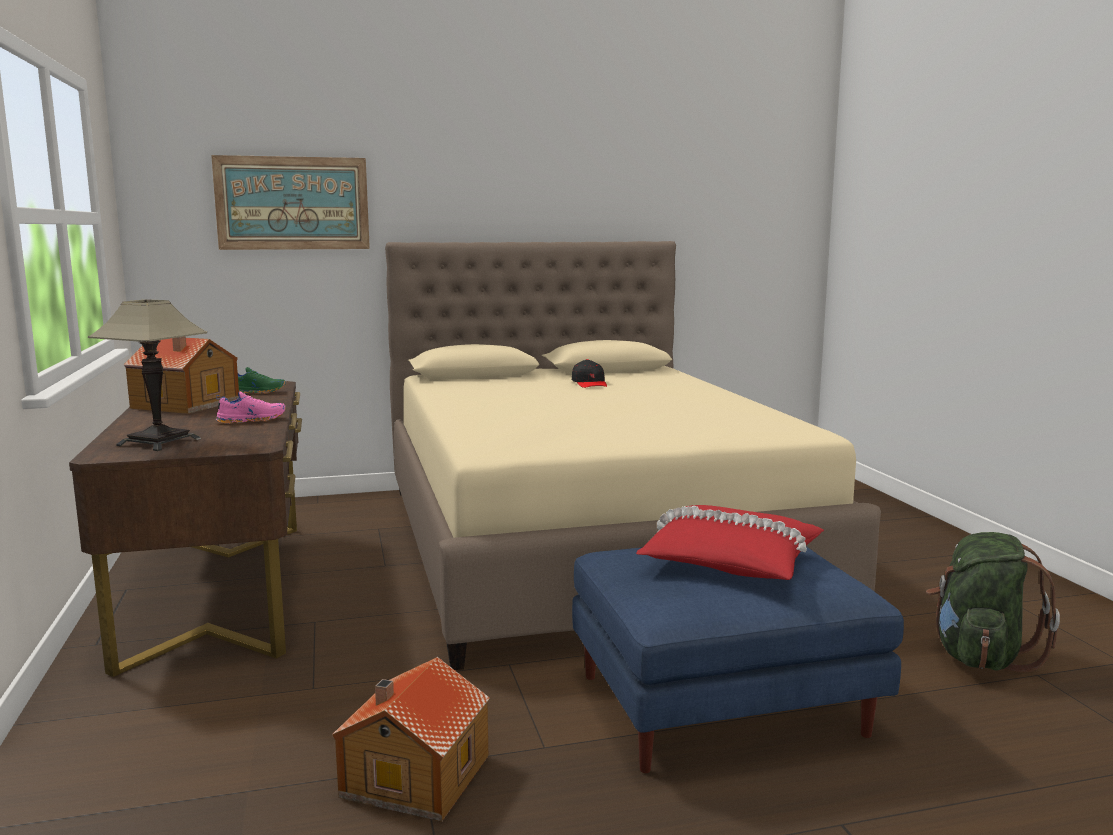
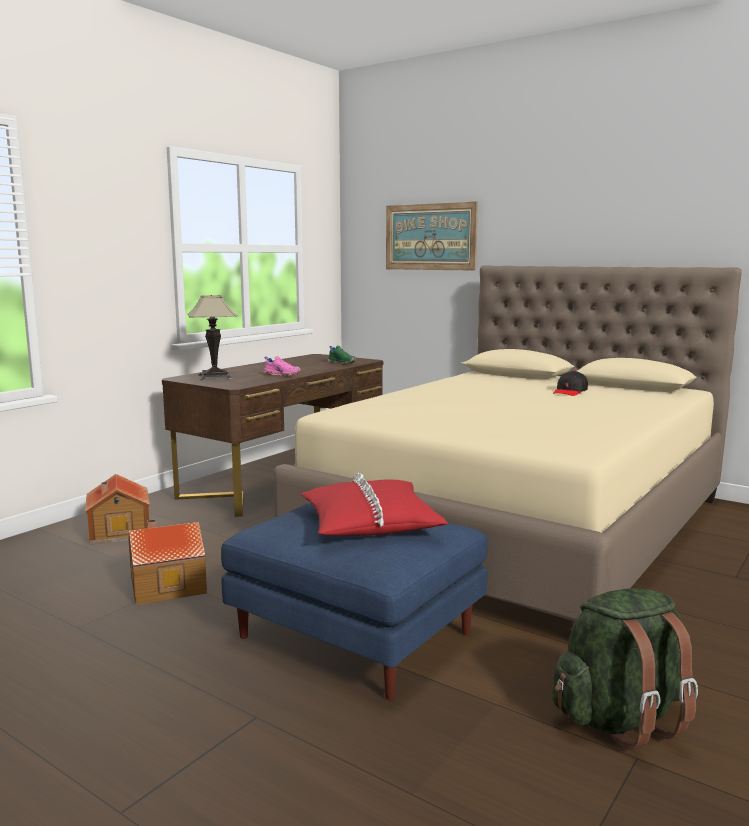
camera: 50 degrees right, 0 degrees up
toy house [124,336,239,414] -> toy house moved to [85,474,150,545]

